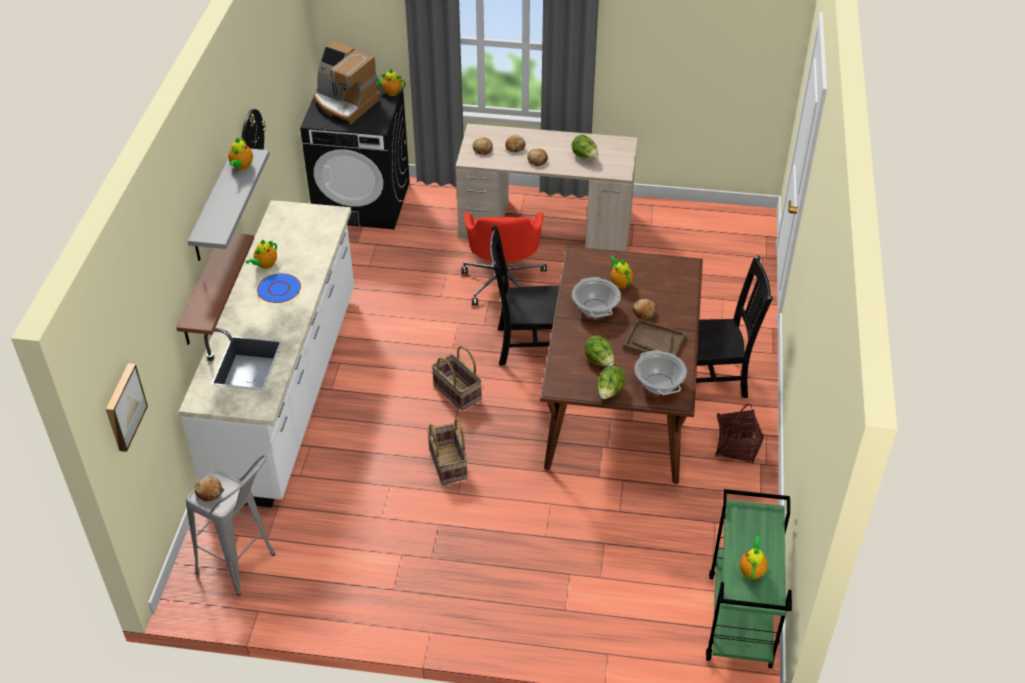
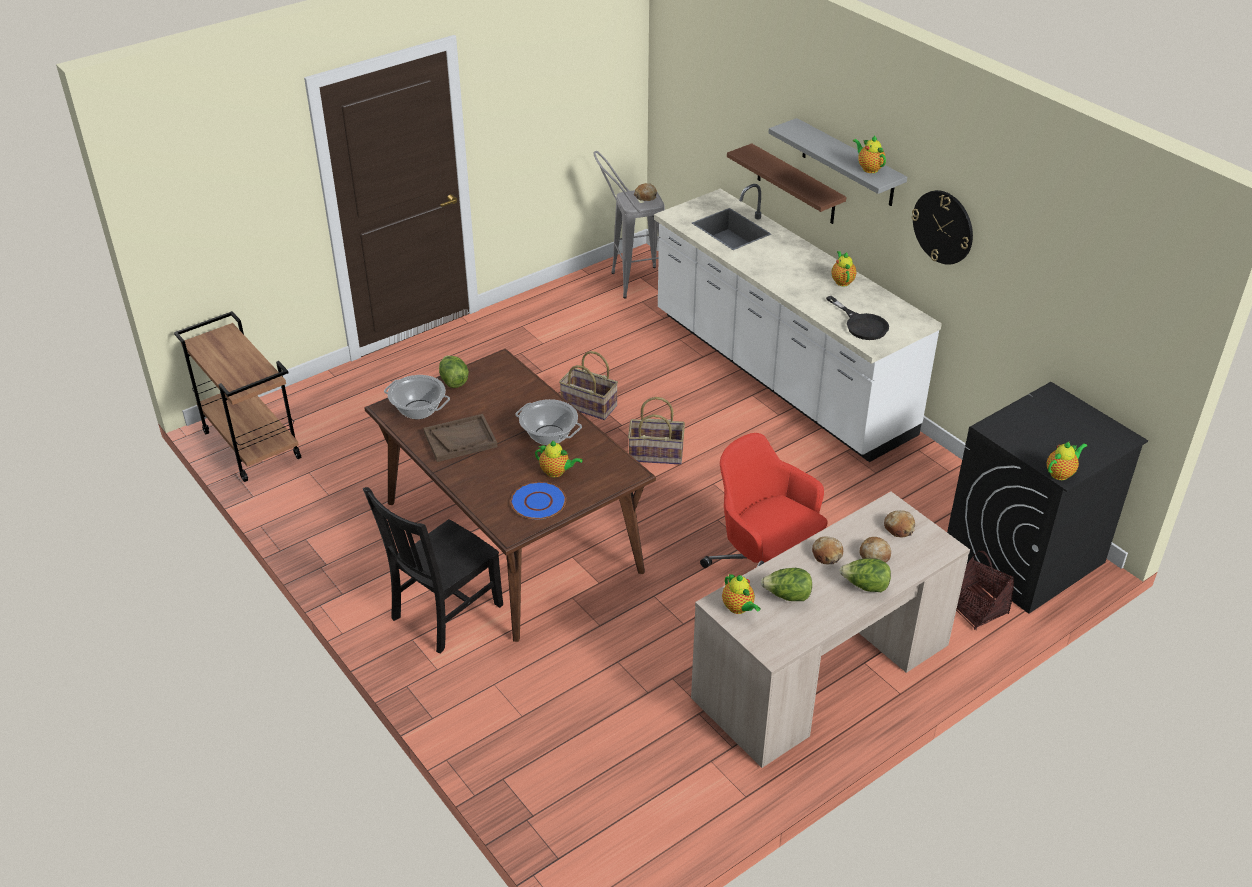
camera: 135 degrees right, 5 degrees down
picture [106,363,148,452] -> none
blue plate [257,273,301,303] -> blue plate moved to [511,482,566,519]
coffee machine [313,41,380,125] -> none
black chair [490,225,559,366] -> none
lettuce [584,335,614,367] -> lettuce moved to [840,559,891,592]
bread [633,299,656,320] -> none
green cart [706,489,792,668] -> brown cart [174,311,301,482]
basket [715,404,764,463] -> basket moved to [956,550,1014,630]
teapot [740,536,768,580] -> teapot moved to [722,574,761,614]
none -> black frying pan [826,296,889,340]

